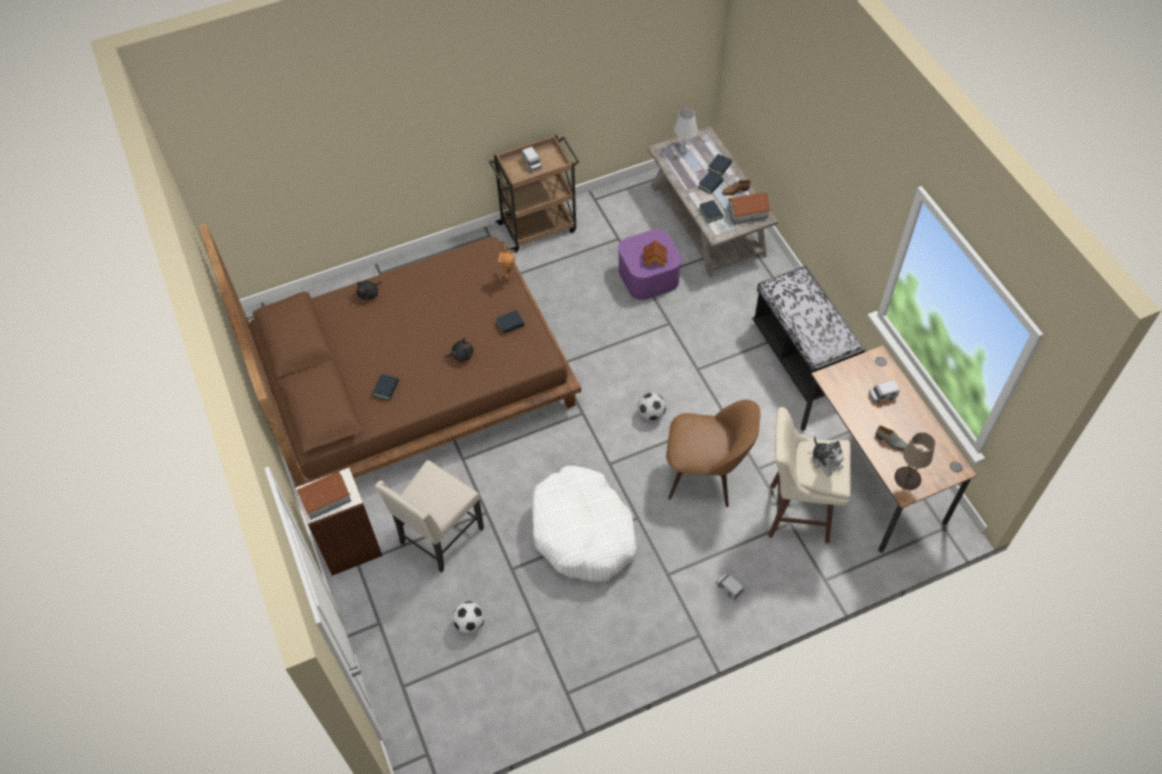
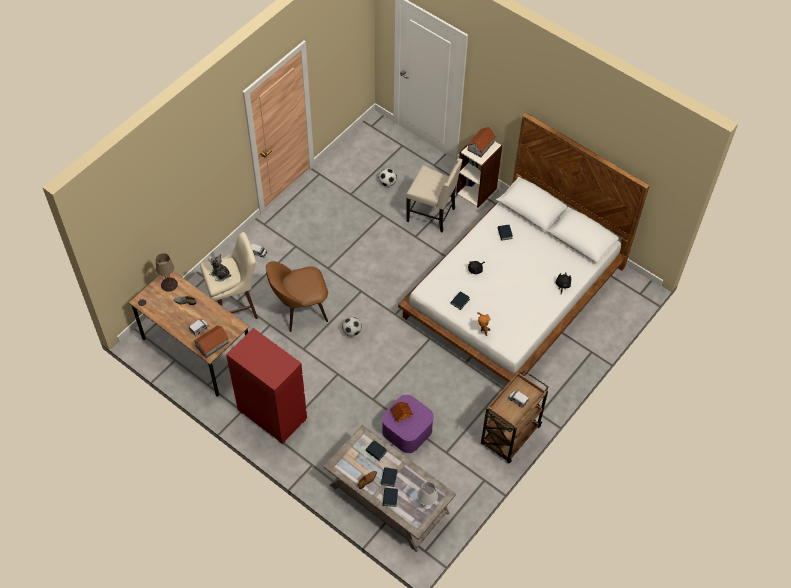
camera: 150 degrees right, 0 degrees up
brown bed [198,224,581,485] -> white bed [398,113,650,383]
beige chair [375,460,484,573] -> beige chair turned 105 degrees clockwise [406,158,463,232]
white dog bed [532,466,637,582] -> none
toy house [727,192,771,224] -> toy house moved to [193,325,229,358]
black bench [752,266,866,402] -> red dresser [226,328,307,445]

